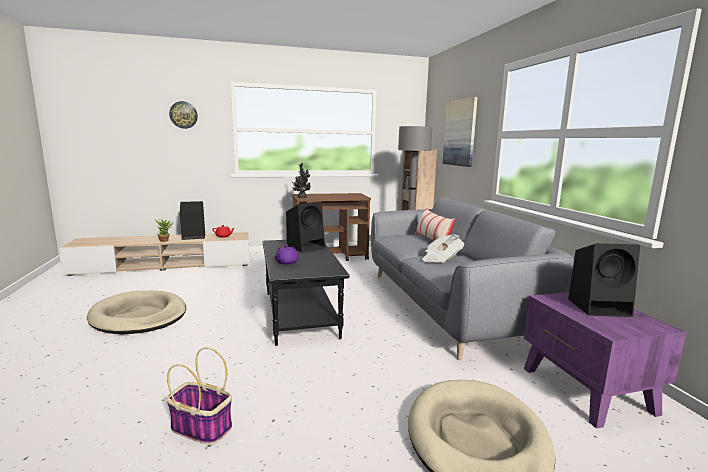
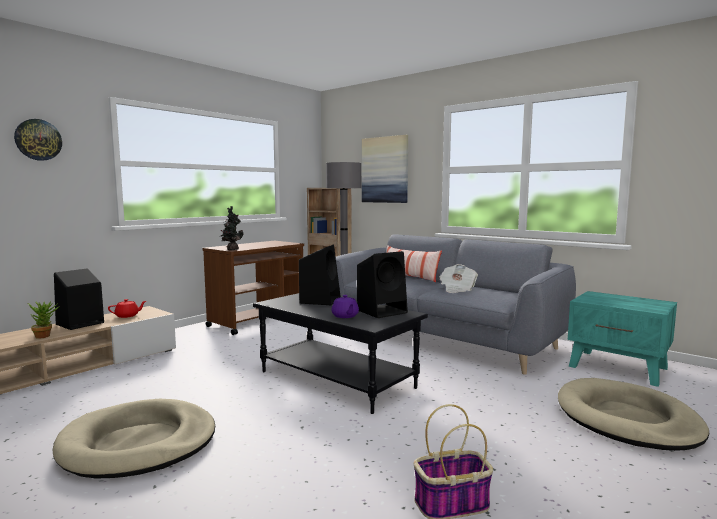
camera: 35 degrees left, 5 degrees down
purple side table [524,292,686,429] -> turquoise side table [568,291,677,387]
black speaker [568,243,640,317] -> black speaker moved to [357,251,408,318]

